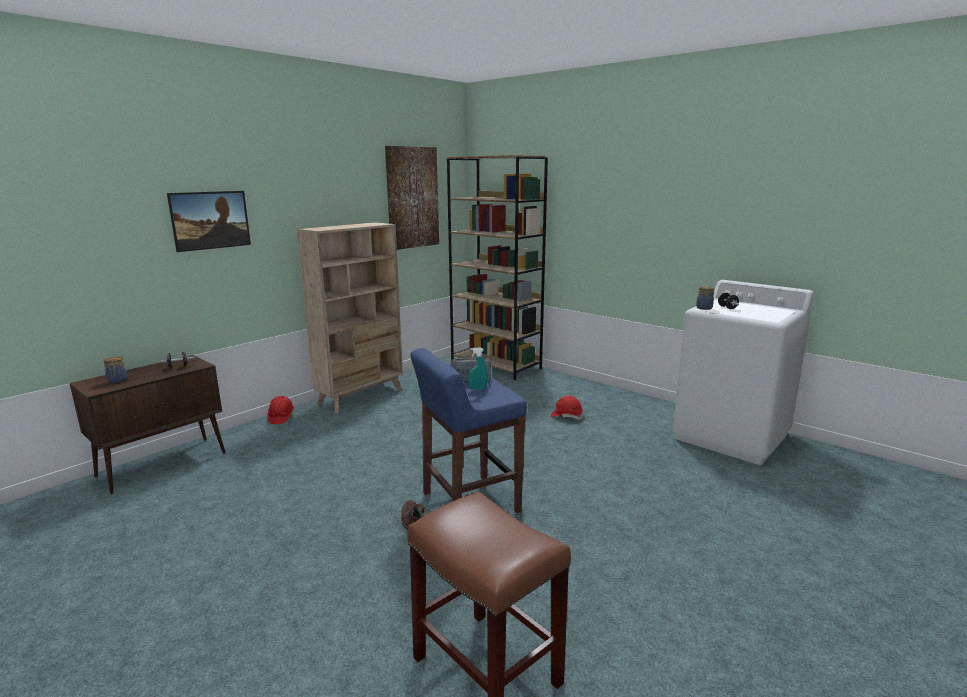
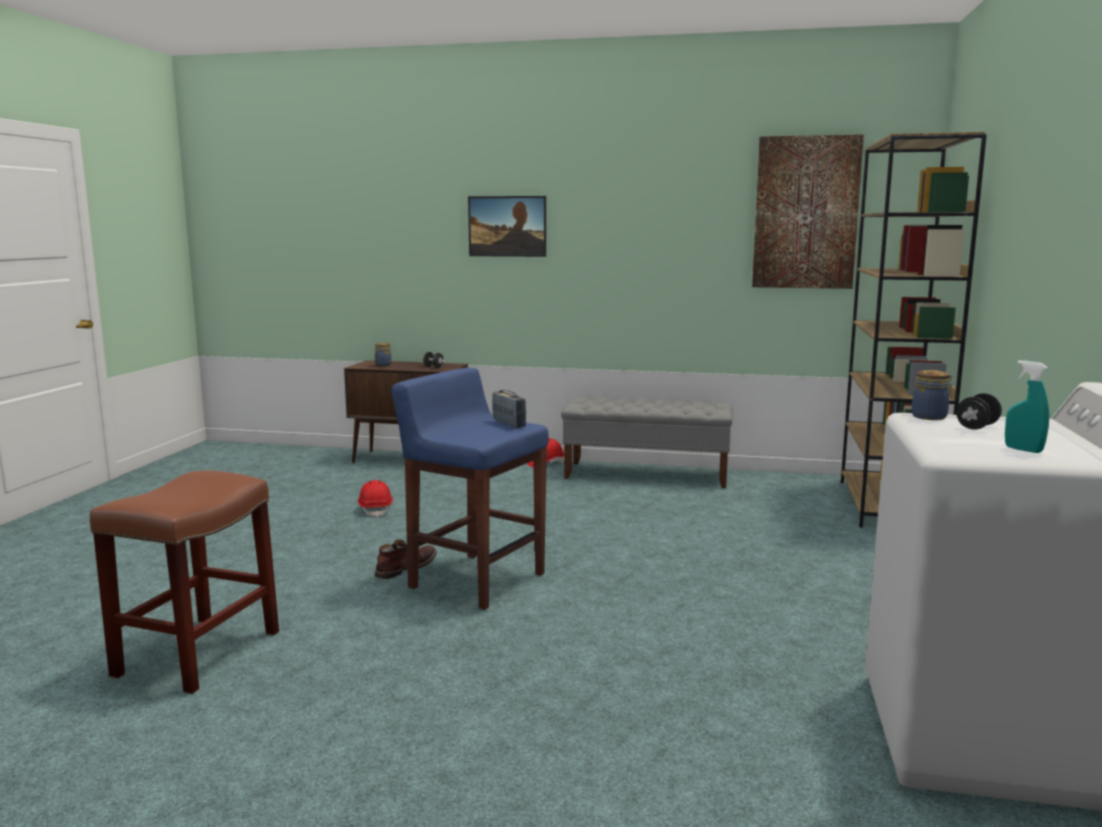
camera: 60 degrees right, 5 degrees down
beige bookcase [297,222,403,414] -> grey bench [561,397,733,488]
turquoise spray bottle [468,348,488,390] -> turquoise spray bottle moved to [1005,361,1049,453]
red hard hat [551,396,583,420] -> red hard hat moved to [357,480,393,517]

